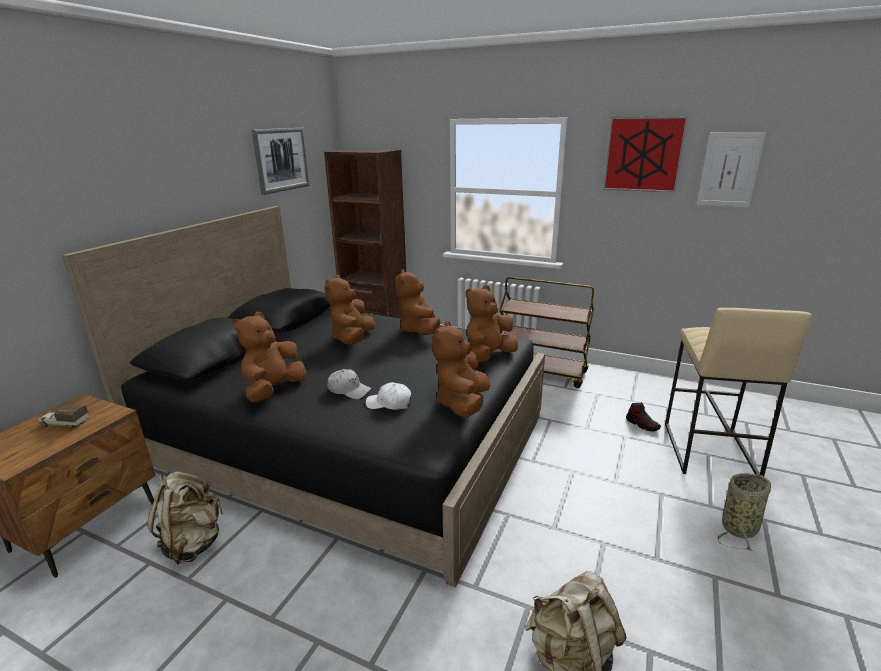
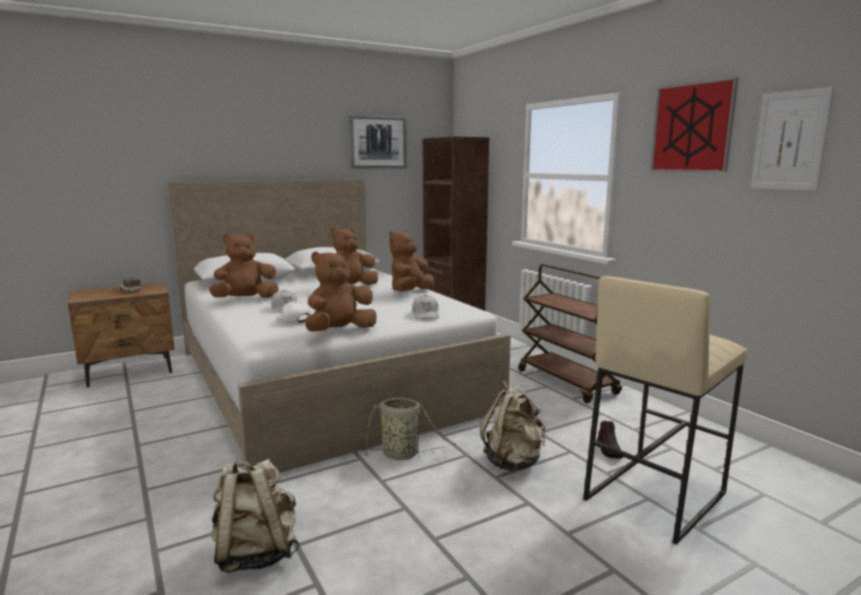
camera: 35 degrees right, 10 degrees down
black bed [62,206,545,587] -> white bed [167,180,511,472]
beige backpack [147,471,223,565] -> beige backpack moved to [480,381,545,472]
brown plush toy [465,285,518,363] -> white cap [412,295,439,320]
basket [717,473,771,551] -> basket moved to [362,398,456,460]

